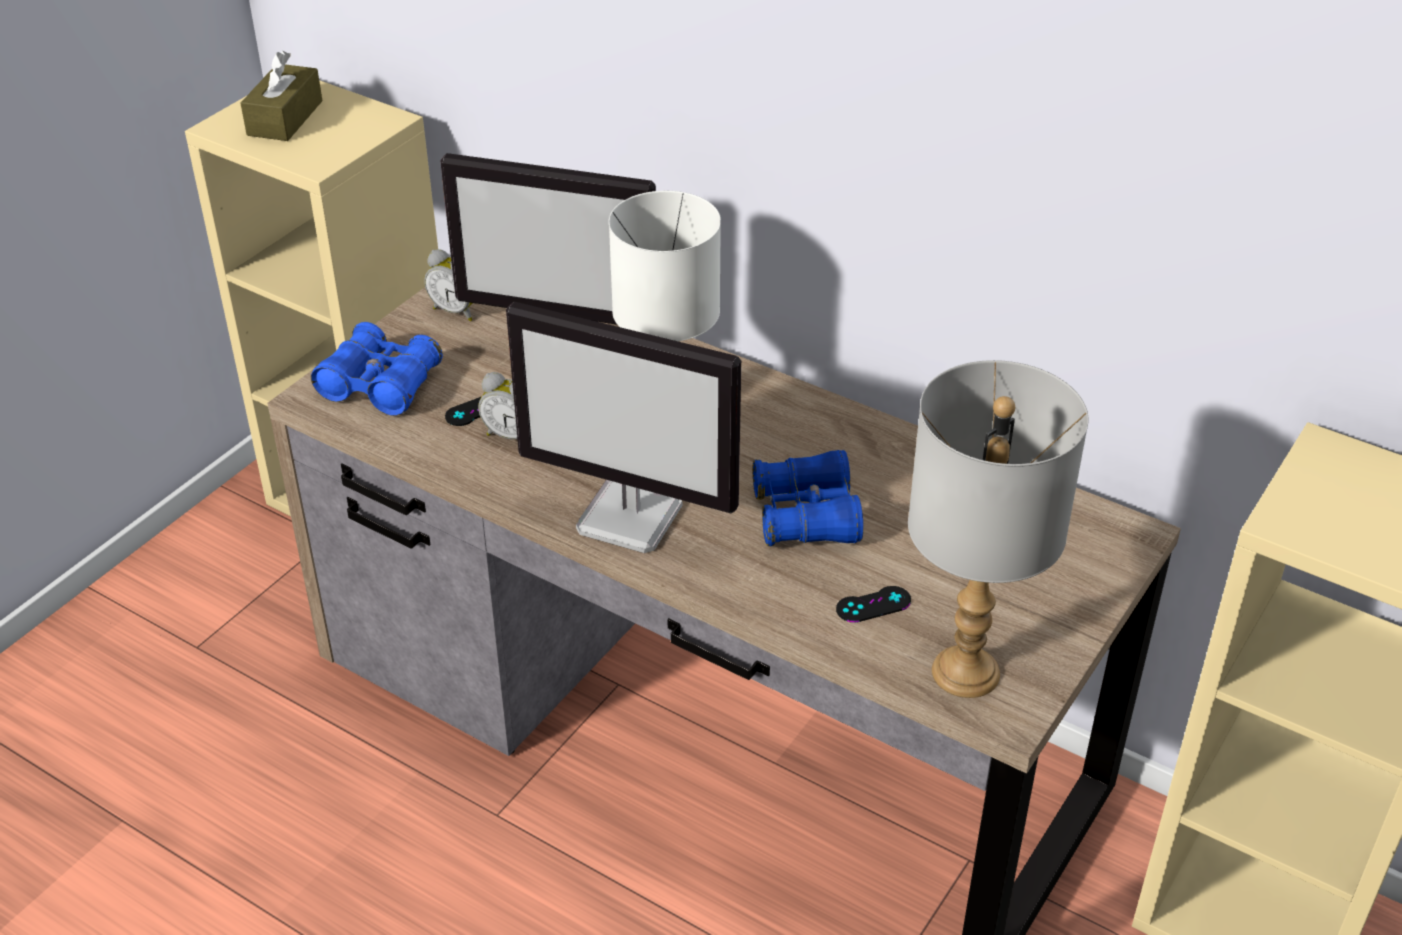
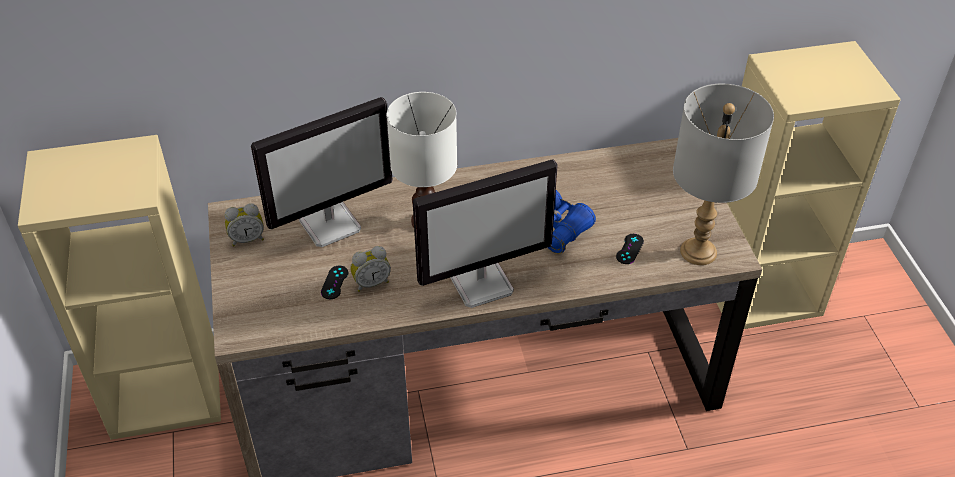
camera: 45 degrees left, 5 degrees up
brown tissue box [240,51,323,141] -> none
blue binoculars [311,322,443,416] -> none

